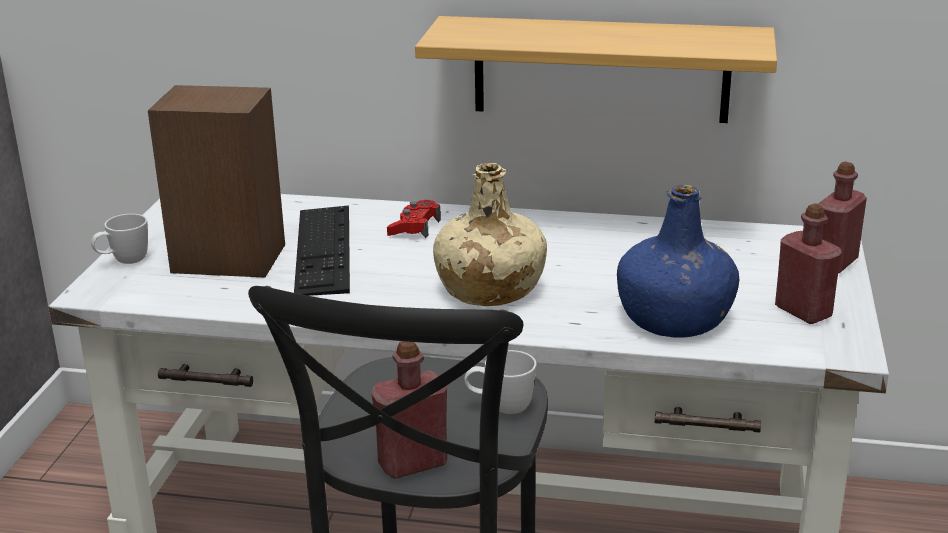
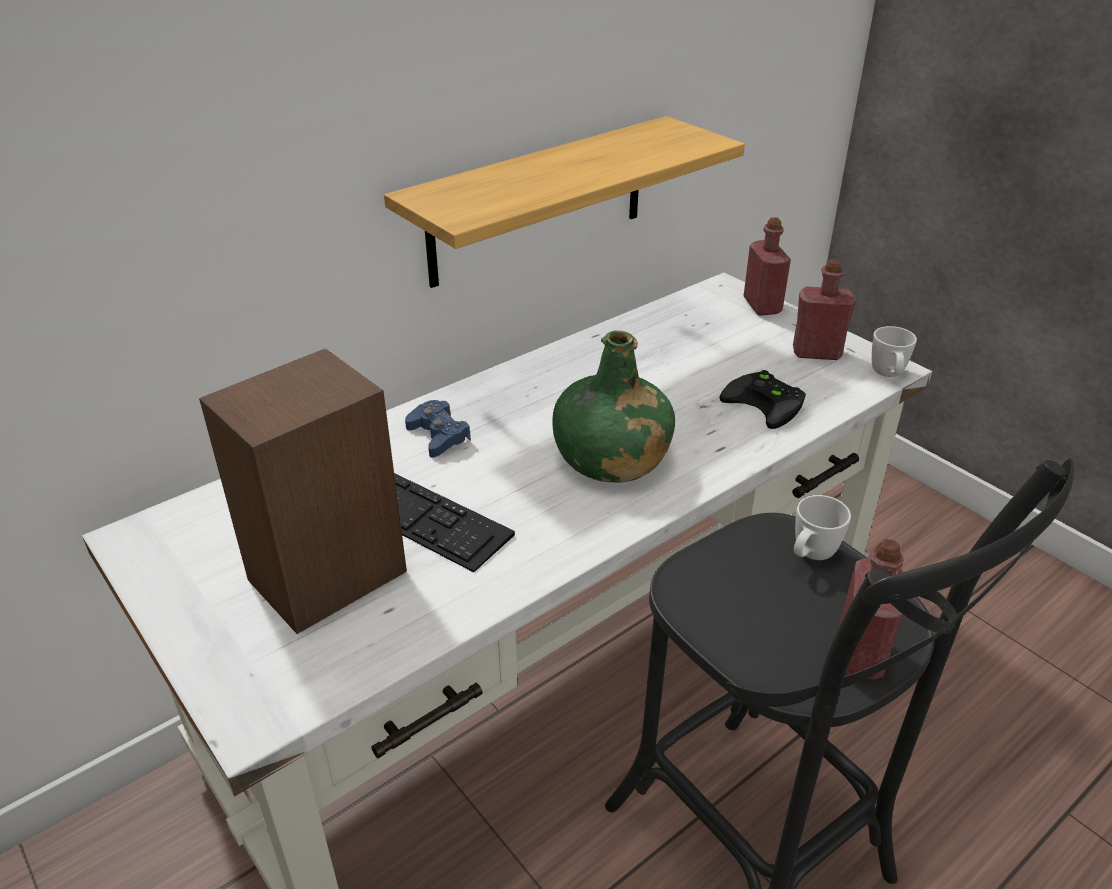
camera: 50 degrees left, 10 degrees up
white mug [91,214,148,264] -> white mug moved to [871,326,917,377]
red game controller [387,200,441,238] -> blue game controller [405,400,471,458]
beige bottle [433,163,547,306] -> green bottle [552,330,675,483]
blue bottle [617,185,739,338] -> black game controller [719,370,806,429]

